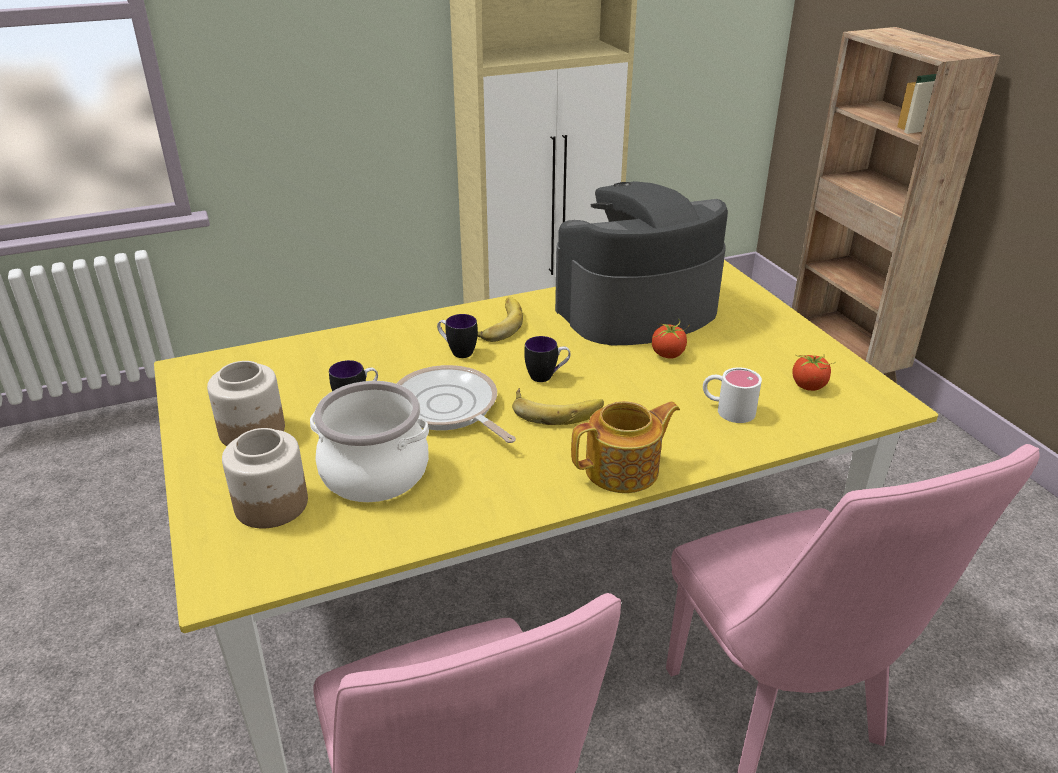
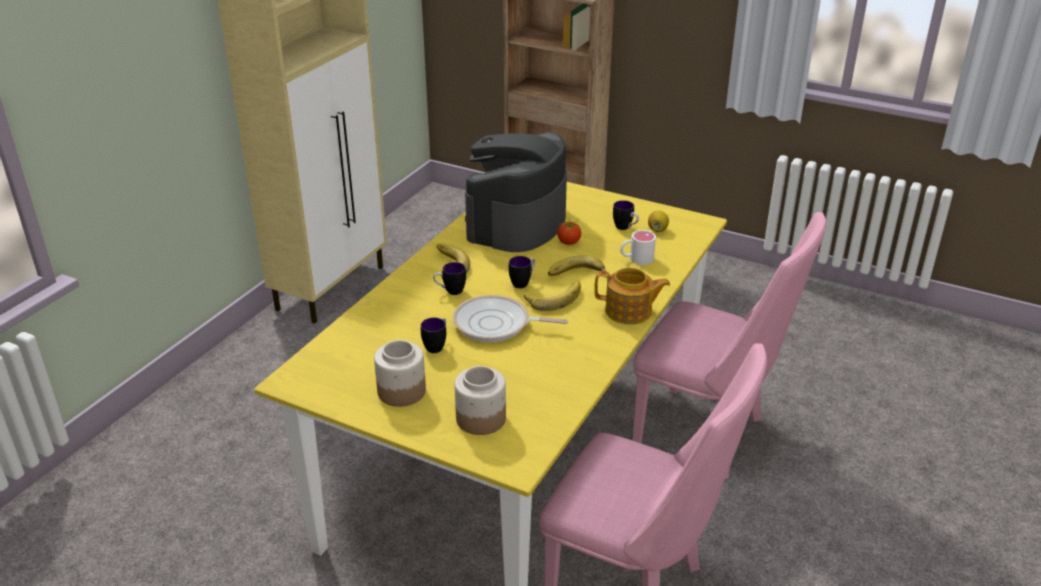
camera: 40 degrees left, 0 degrees up
cooking pot [310,381,429,502] -> none
teapot [571,401,680,493] -> teapot turned 75 degrees clockwise [594,268,670,325]
tomato [792,354,836,391] -> lemon [648,211,669,232]
none -> banana [548,255,607,276]
none -> mug [613,200,639,230]

